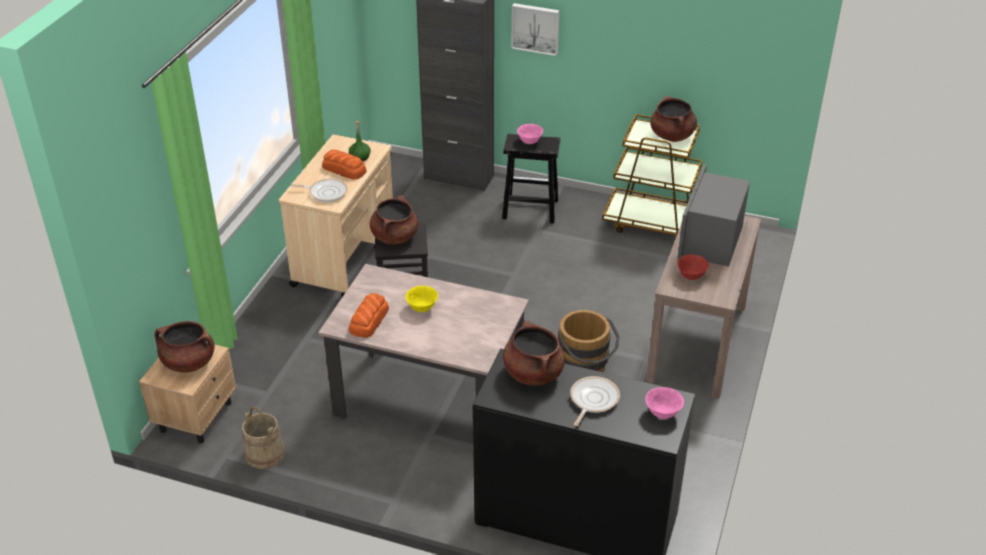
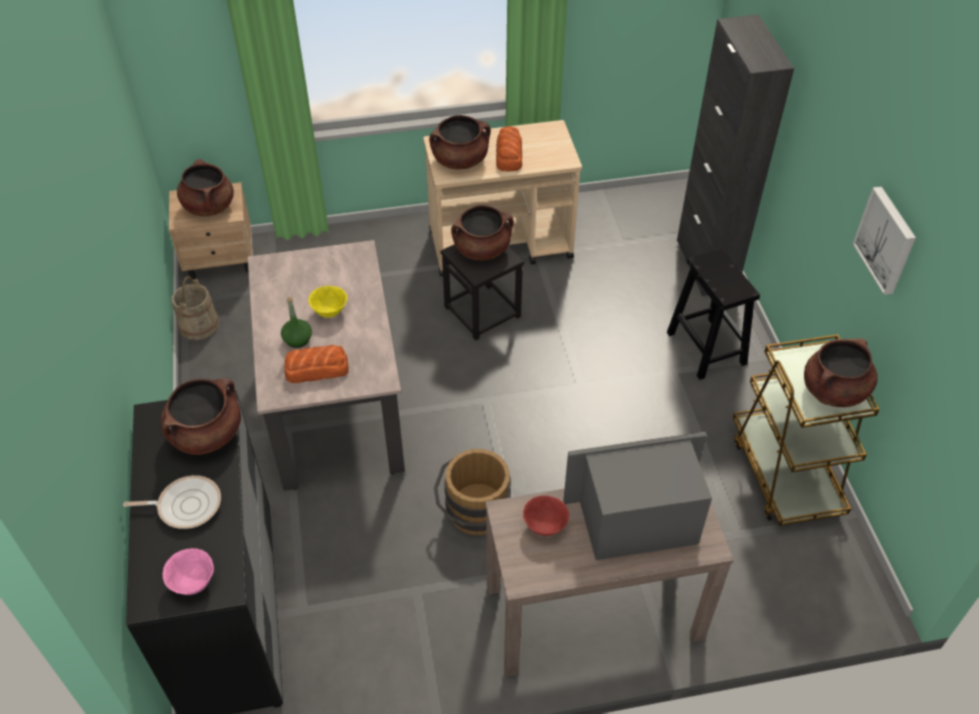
camera: 60 degrees right, 10 degrees up
frying pan [290,178,348,202] -> brown cooking pot [429,115,491,169]
green bottle [349,121,371,161] -> green bottle moved to [281,297,312,348]
bread [349,293,389,338] -> bread moved to [284,345,349,383]
picture [511,3,560,56] -> picture moved to [853,186,916,295]
pink bowl [517,124,543,144] -> none

